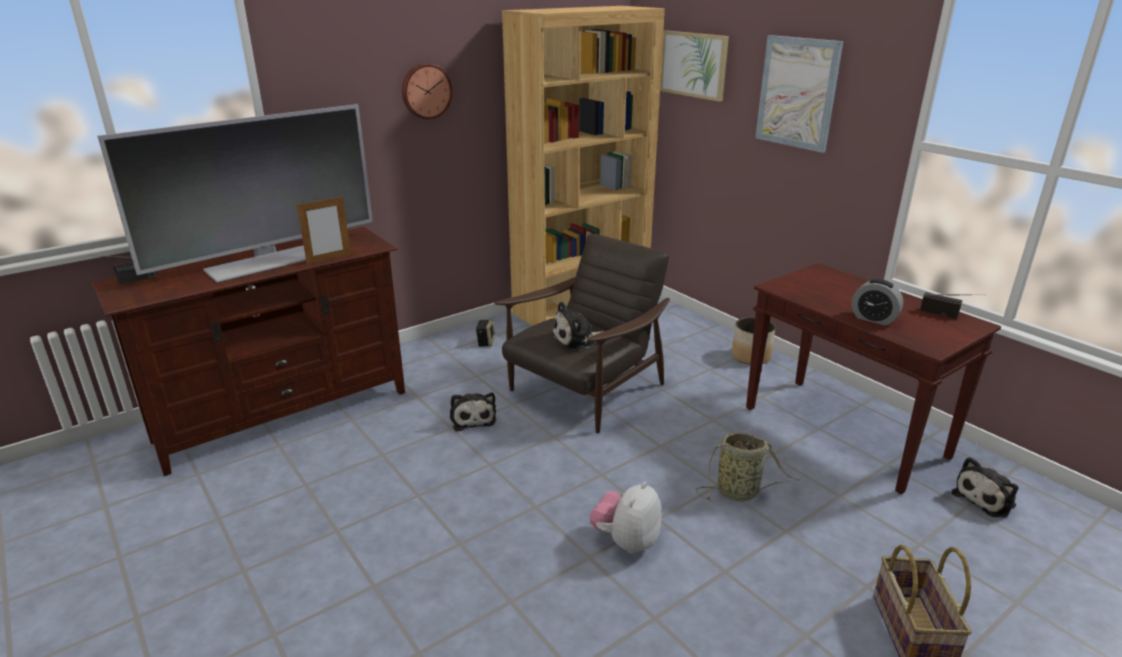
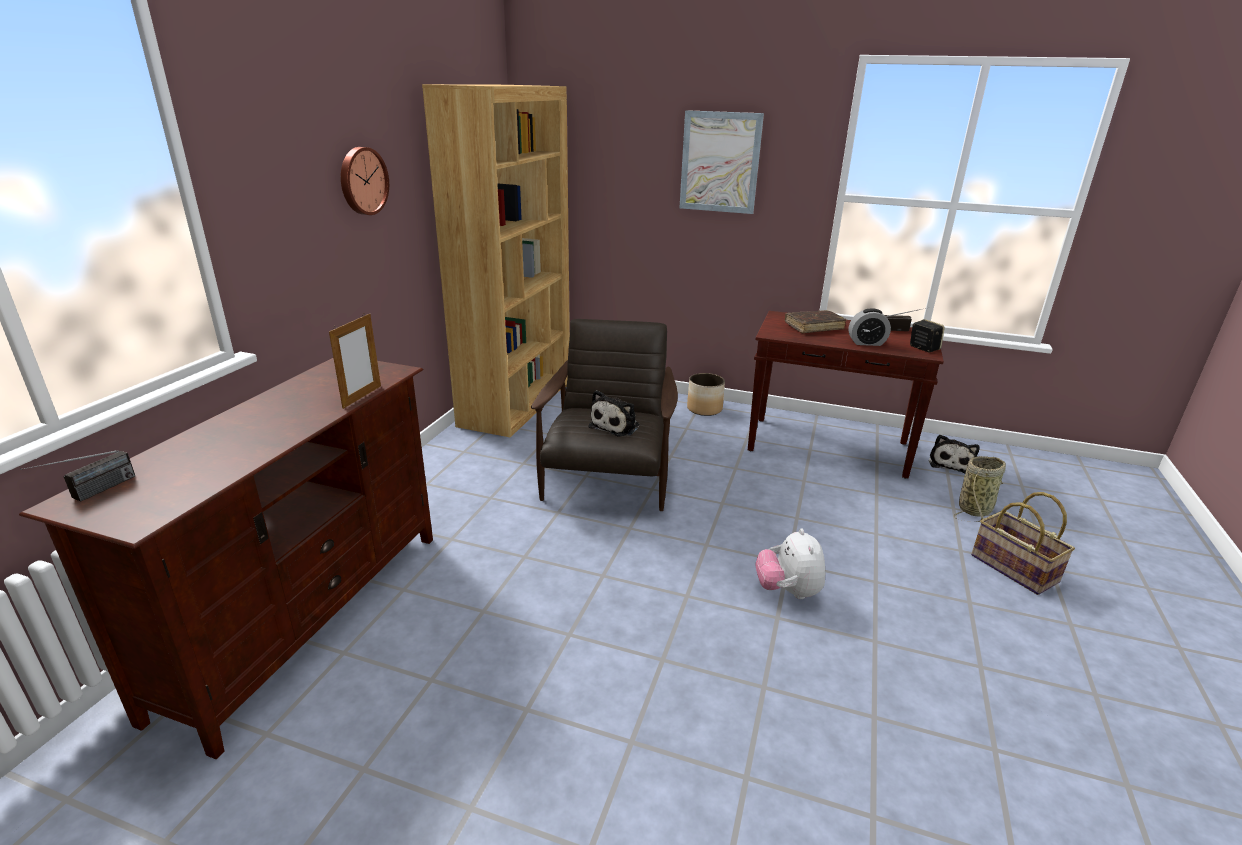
camera: 35 degrees left, 0 degrees up
television [97,104,373,283] -> none
plush toy [450,392,496,431] -> none
speaker [476,319,495,347] -> speaker moved to [910,319,945,352]
picture [660,30,729,102] -> none
basket [696,432,800,502] -> basket moved to [954,456,1006,522]
none -> brown book [785,310,846,333]

